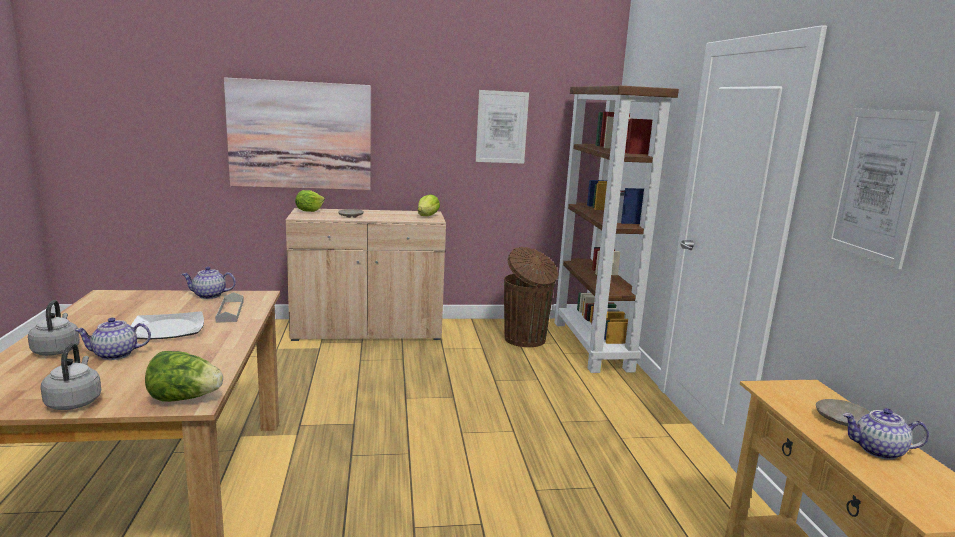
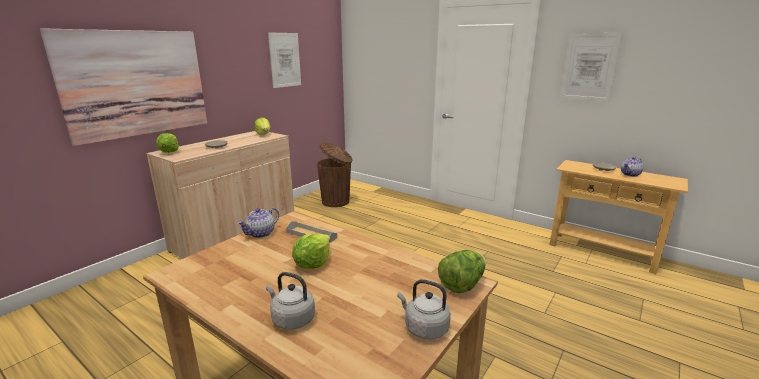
camera: 45 degrees left, 5 degrees up
teapot [74,317,151,360] -> none
plate [131,311,204,339] -> lettuce [292,234,330,269]
brown bookcase [553,85,679,373] -> none

